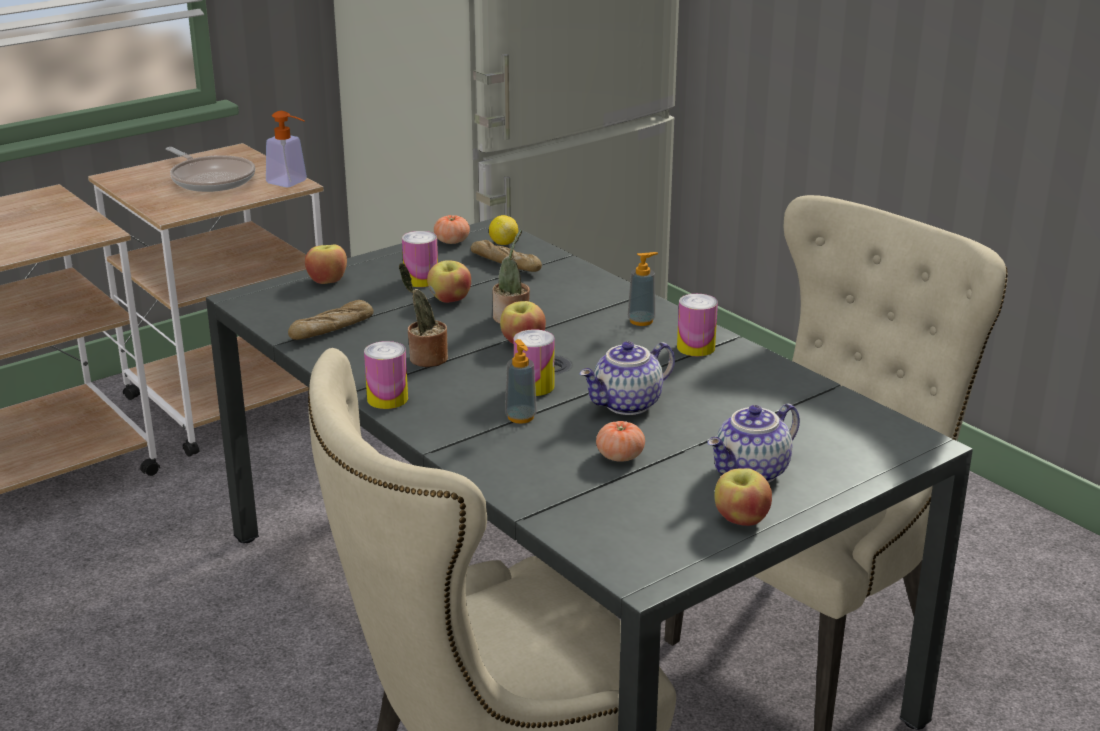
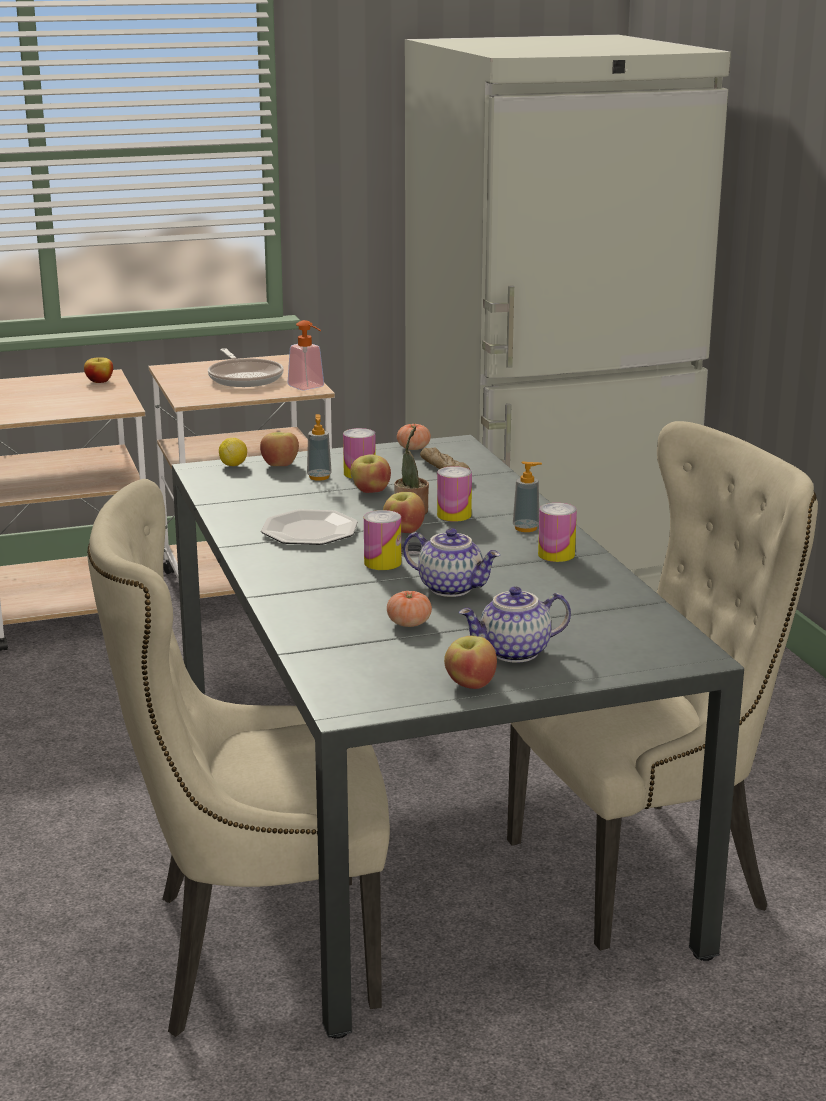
camera: 20 degrees right, 5 degrees down
bread [288,300,374,340] -> none
can [364,341,408,409] -> can moved to [437,466,472,522]
potted plant [399,263,448,367] -> plate [261,509,358,545]
lemon [489,215,518,245] -> lemon moved to [219,438,247,466]
soap dispenser [505,339,537,424] -> soap dispenser moved to [307,414,332,481]
teapot [579,341,675,415] -> teapot turned 135 degrees counterclockwise [403,528,500,597]
none -> apple [84,357,113,383]

